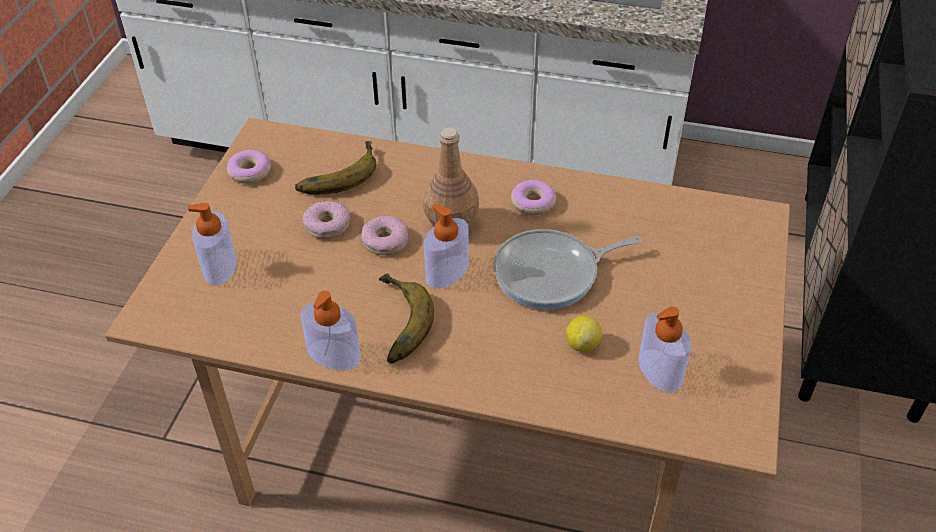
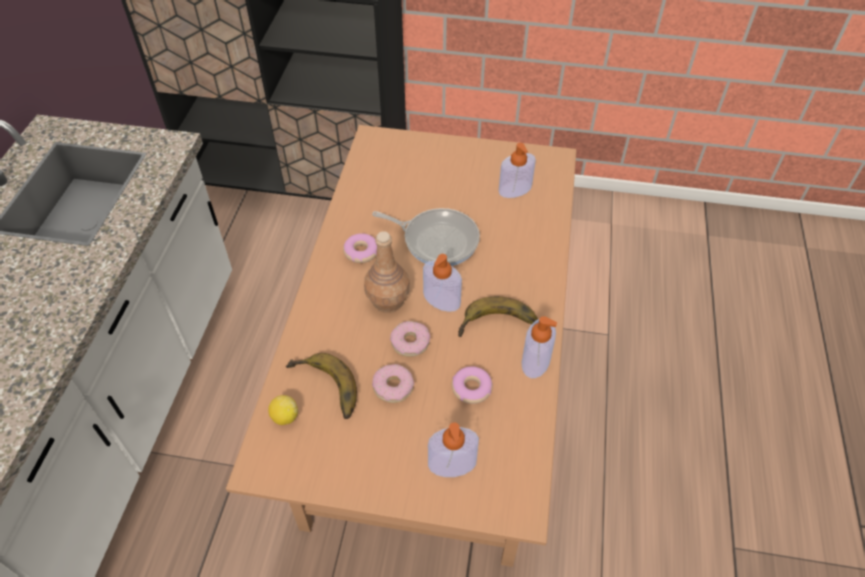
camera: 95 degrees left, 5 degrees up
donut [227,150,271,184] -> donut moved to [452,366,493,404]
frying pan [493,229,642,309] -> frying pan turned 45 degrees counterclockwise [372,208,480,266]
lemon [566,315,602,352] -> lemon moved to [268,395,298,425]

